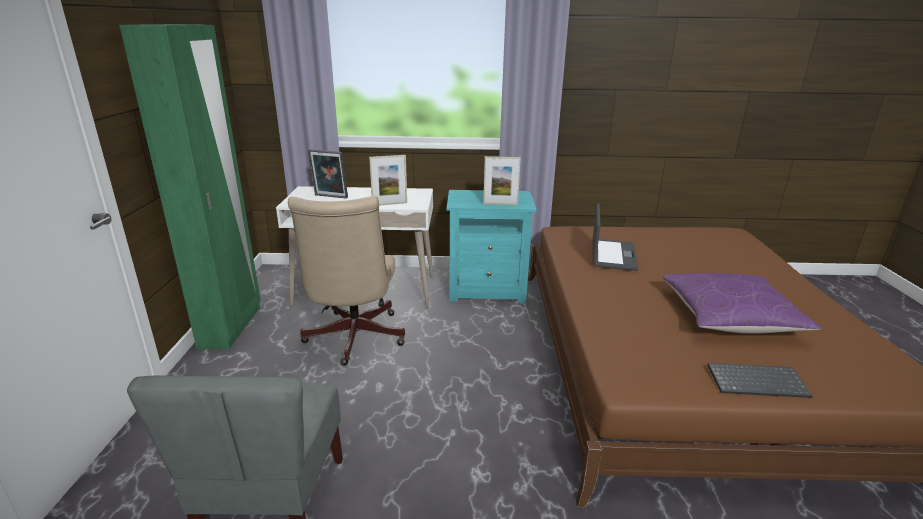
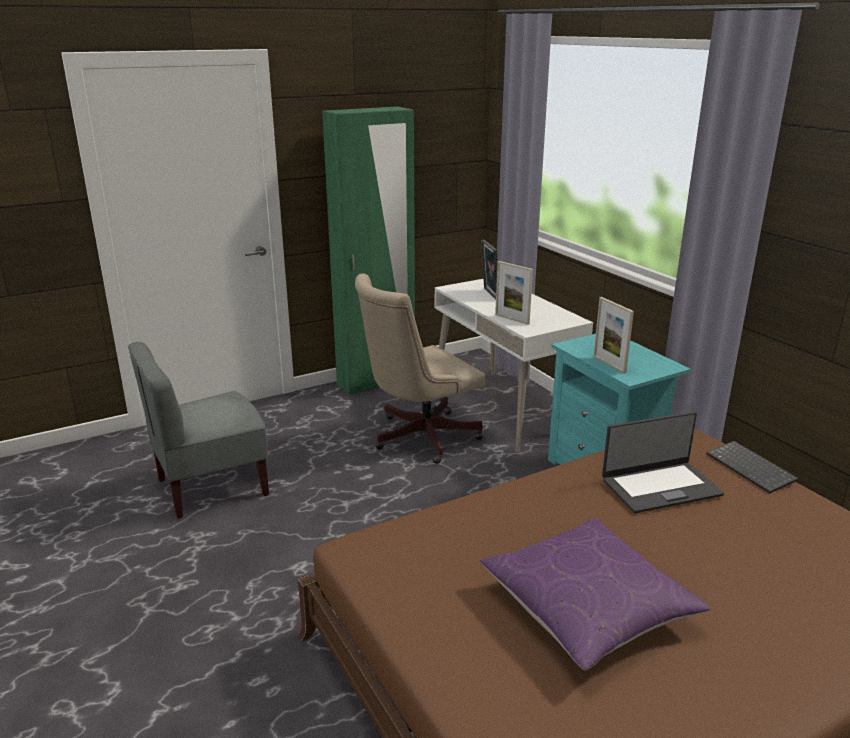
camera: 60 degrees right, 0 degrees up
keyboard [707,363,813,398] -> keyboard moved to [707,441,799,493]

